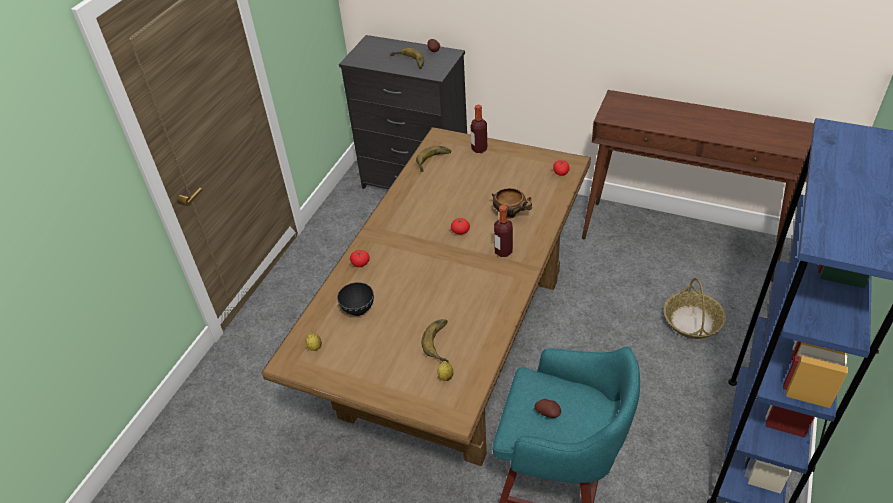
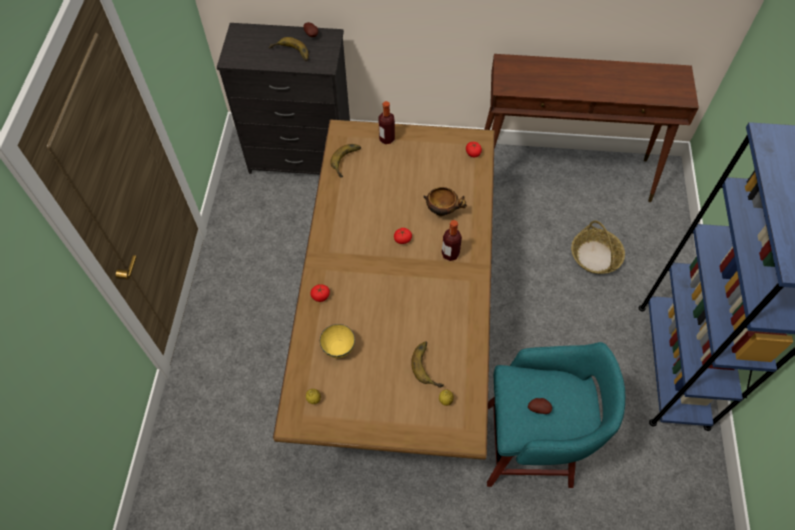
camera: 20 degrees left, 15 degrees up
black bowl [337,282,374,316] -> yellow bowl [320,324,355,358]

